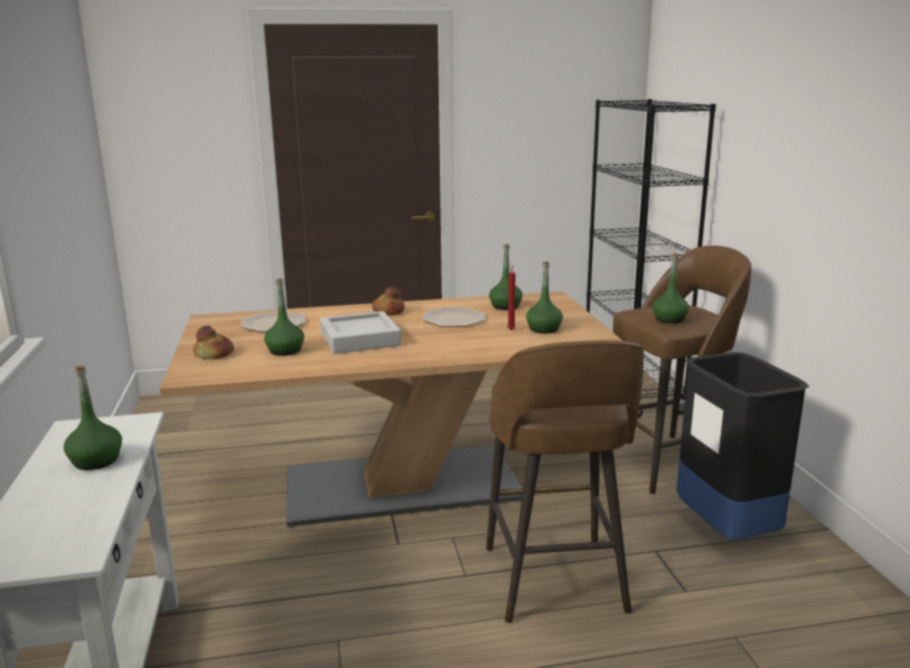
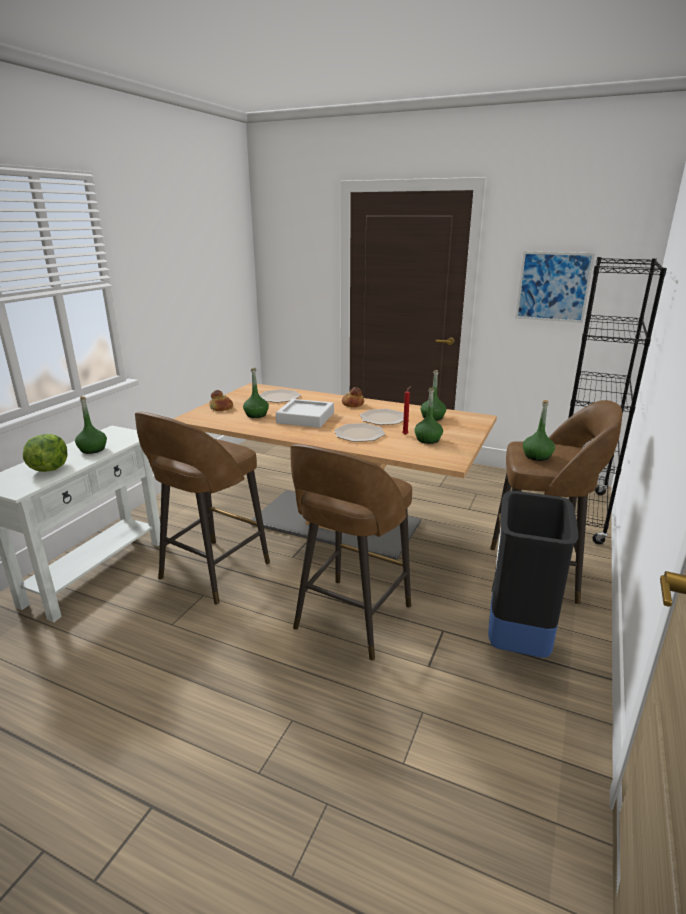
camera: 35 degrees right, 5 degrees up
none -> lettuce [23,434,67,472]
none -> brown stool [135,412,270,605]
none -> plate [334,423,385,442]
none -> picture [515,251,595,323]

